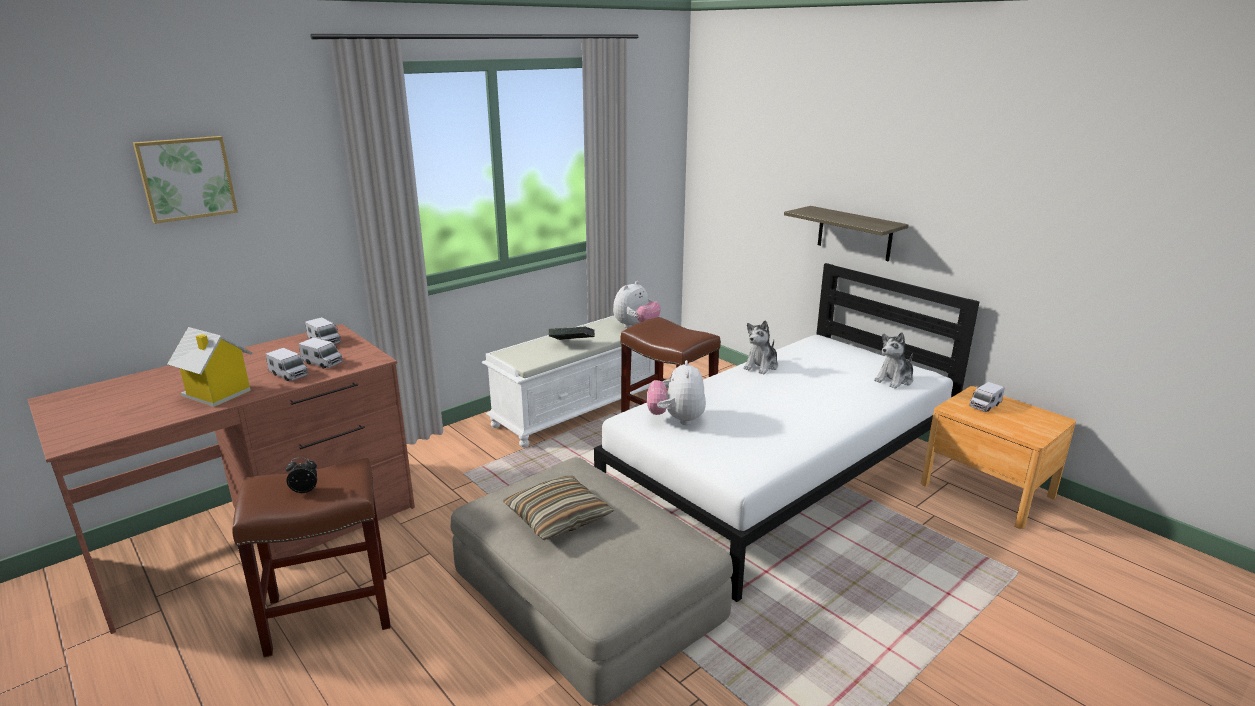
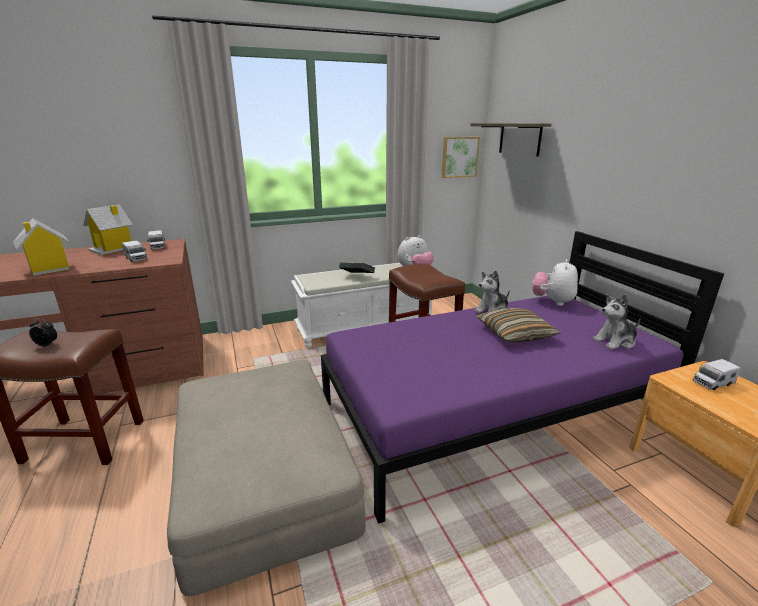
camera: 20 degrees right, 0 degrees up
picture [133,136,238,224] -> picture moved to [442,137,480,178]
toy truck [266,348,309,381] -> none
pillow [503,476,615,540] -> pillow moved to [476,308,561,342]
white bed [594,263,980,602] -> purple bed [321,231,724,524]
plush toy [647,360,706,425] -> plush toy moved to [532,259,578,306]
shelf [784,206,909,261] -> shelf moved to [470,123,551,157]
none -> toy house [83,204,133,255]

